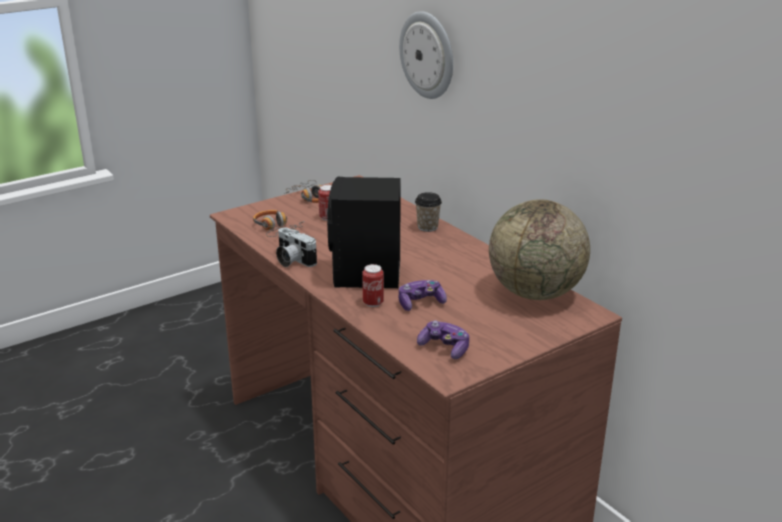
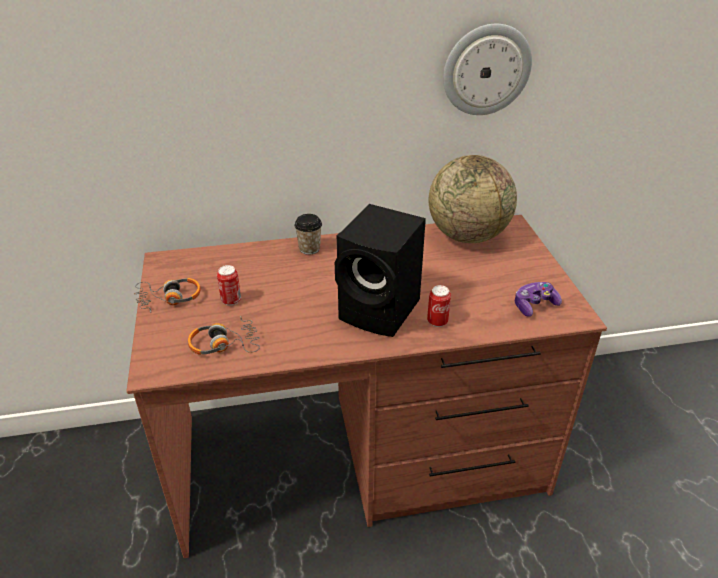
camera: 65 degrees left, 10 degrees up
camera [276,227,317,267] -> none
wall clock [399,11,453,99] -> wall clock moved to [443,24,532,115]
game controller [399,280,447,311] -> none

